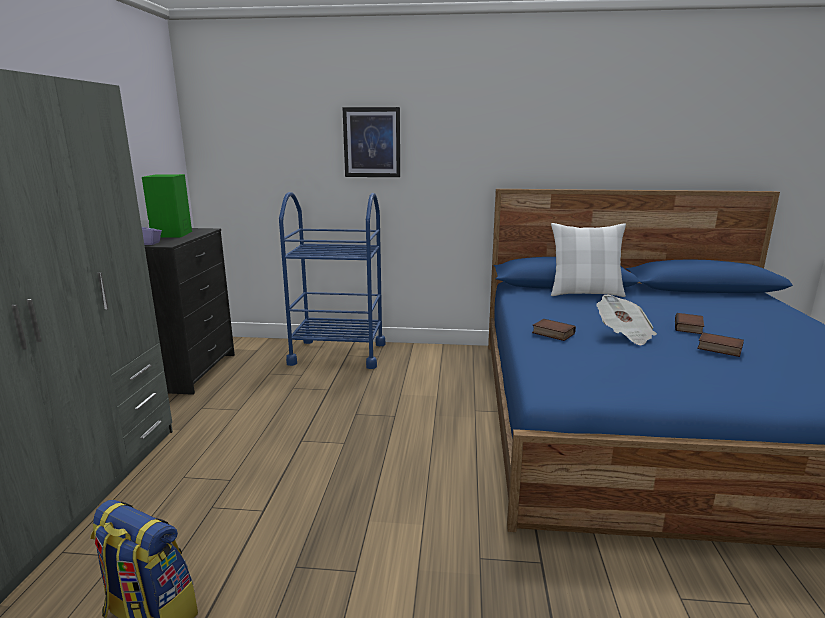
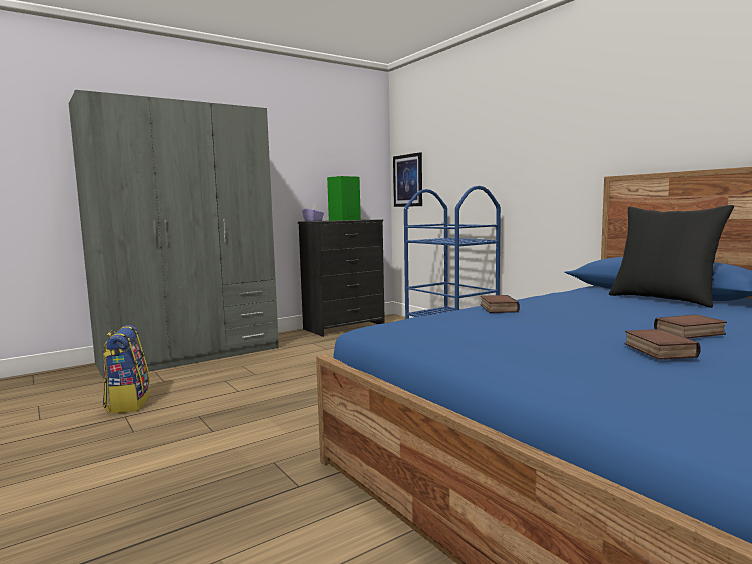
camera: 50 degrees right, 10 degrees down
picture [342,107,400,177] -> picture moved to [393,152,422,207]
white pillow [551,223,626,297] -> black pillow [609,205,734,308]
newspaper [596,295,657,345] -> none

